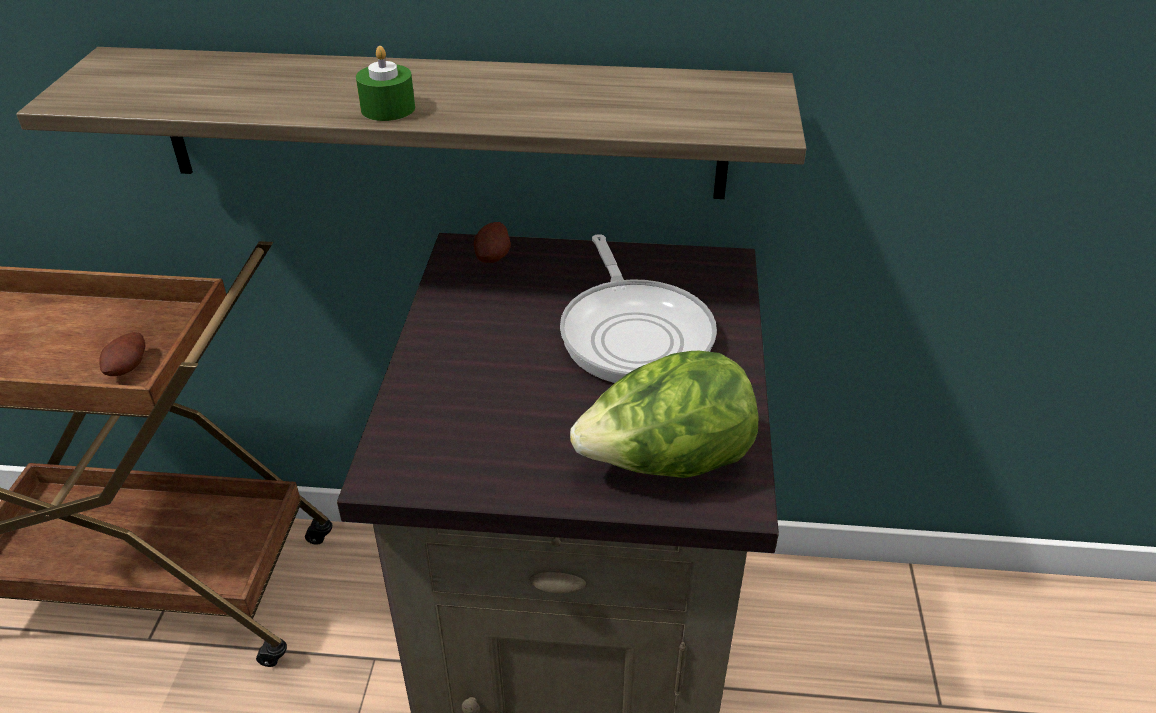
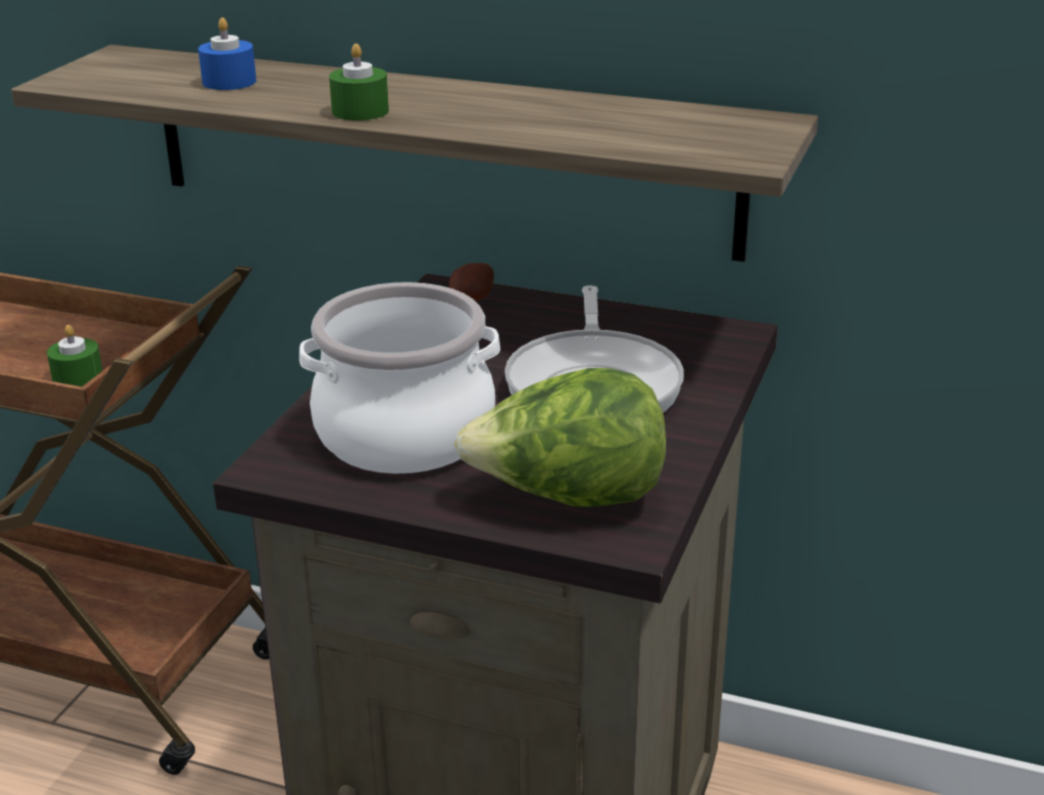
camera: 15 degrees right, 10 degrees down
potato [99,332,145,376] -> green candle [47,325,103,387]
none -> blue candle [198,17,256,90]
none -> cooking pot [299,282,500,474]

